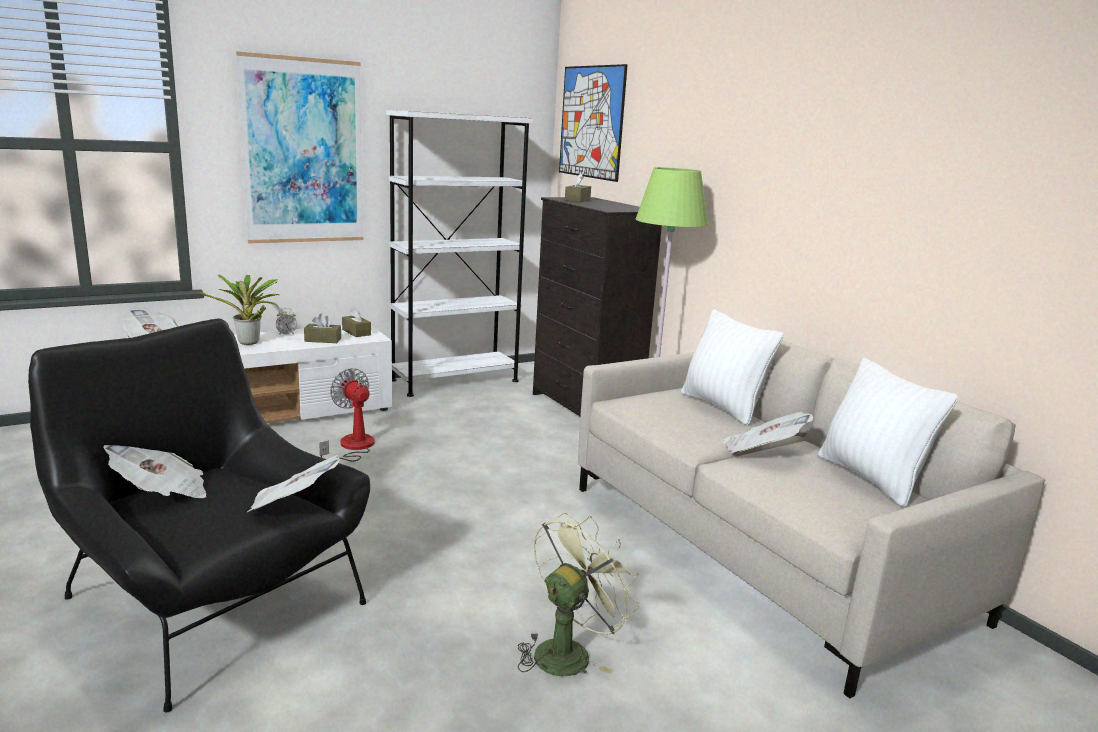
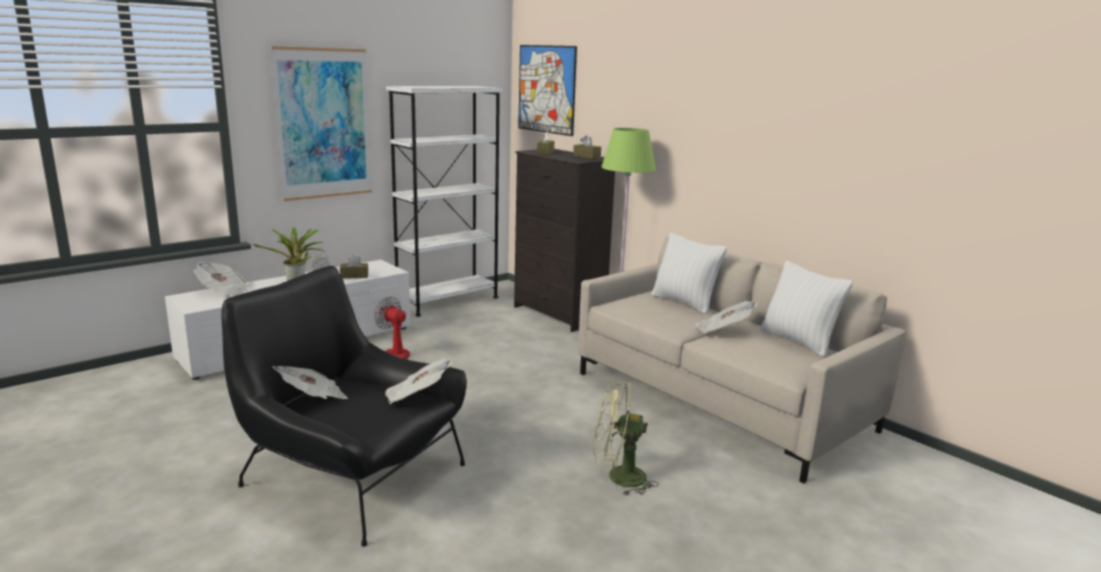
camera: 10 degrees left, 0 degrees up
brown tissue box [342,307,371,337] -> brown tissue box moved to [573,135,601,159]
green fan [517,513,640,676] -> green fan turned 120 degrees counterclockwise [594,380,659,496]

